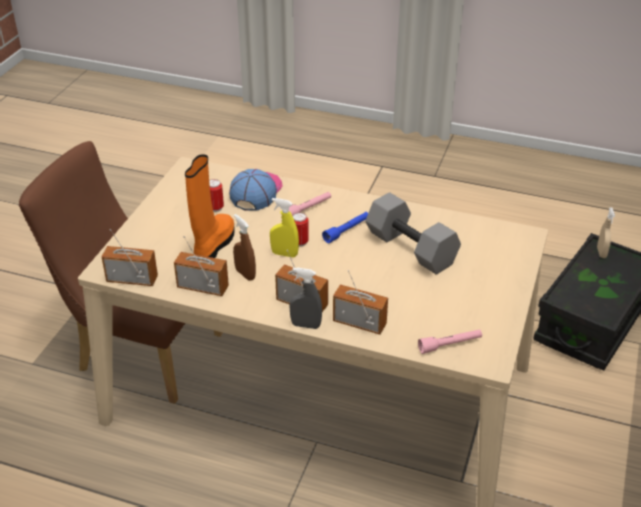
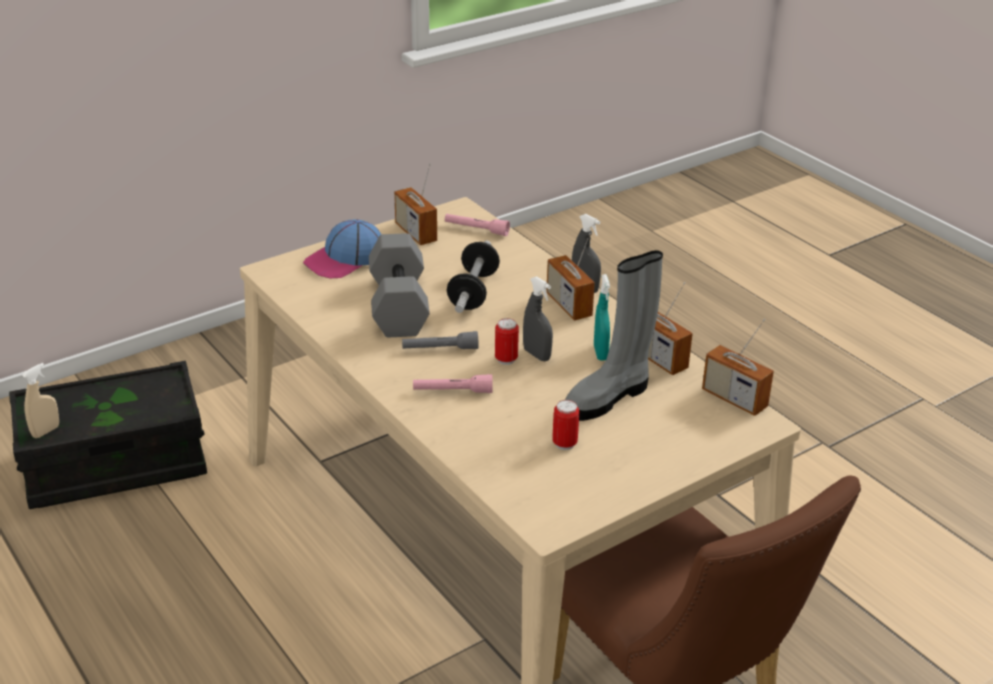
camera: 145 degrees left, 5 degrees down
orange boot [185,154,235,258] -> grey boot [565,250,663,421]
cap [229,169,282,211] -> cap moved to [303,219,382,278]
brown spray bottle [233,214,256,281] -> turquoise spray bottle [594,274,610,361]
yellow spray bottle [270,198,299,257] -> grey spray bottle [523,276,553,361]
blue flashlight [322,212,368,243] -> grey flashlight [402,331,478,349]
radio [333,270,388,335] -> radio moved to [394,164,437,245]
none -> dumbbell [447,240,500,313]

